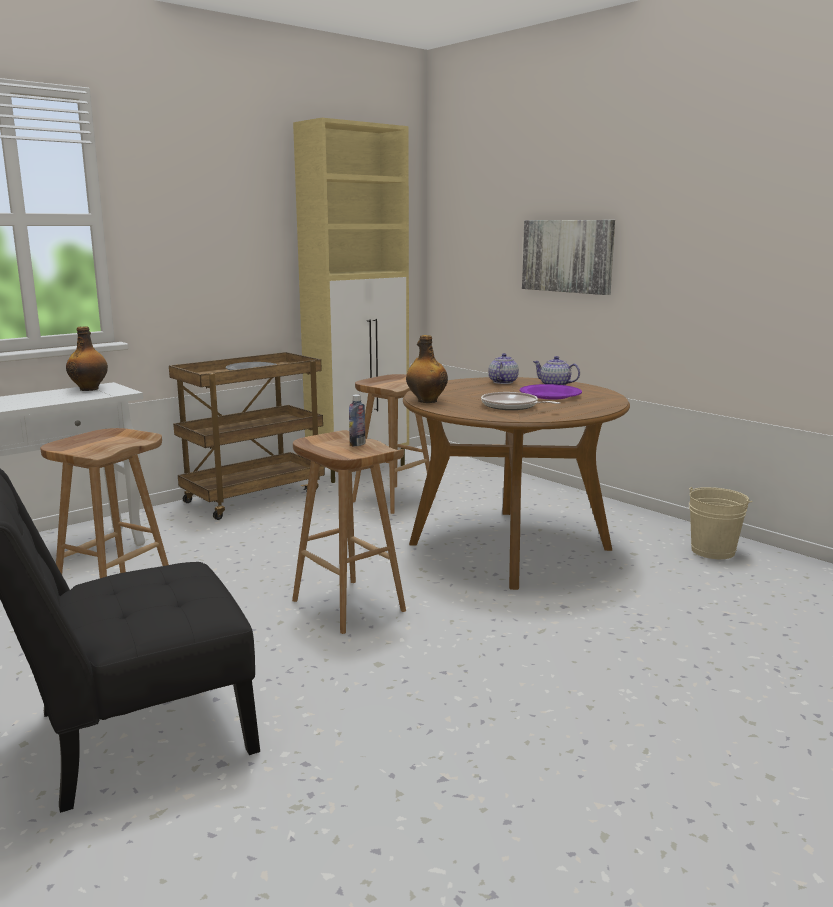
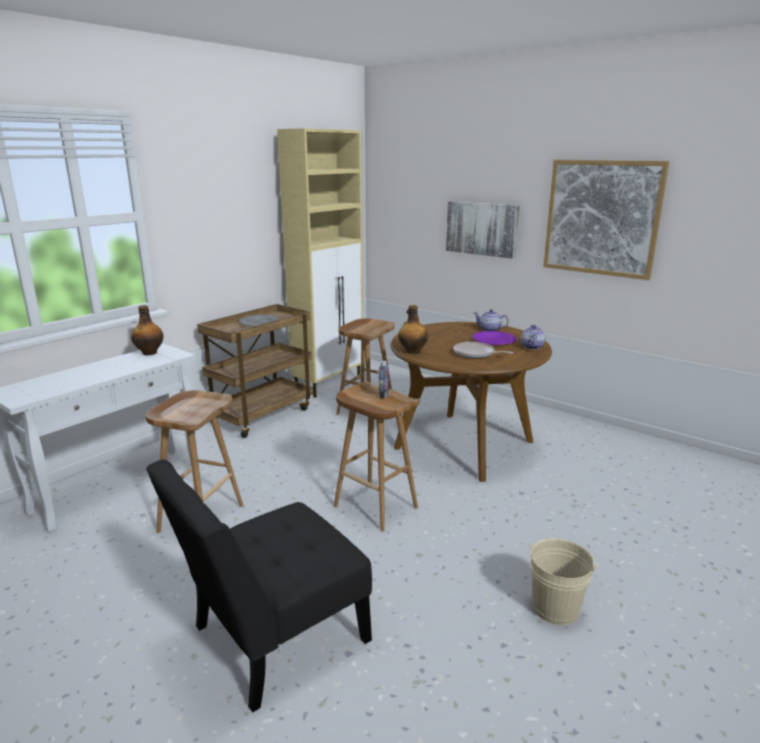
camera: 10 degrees left, 5 degrees up
teapot [488,353,519,384] -> teapot moved to [521,325,545,350]
beige bucket [689,487,753,559] -> beige bucket moved to [529,538,599,625]
none -> picture [543,160,669,280]

